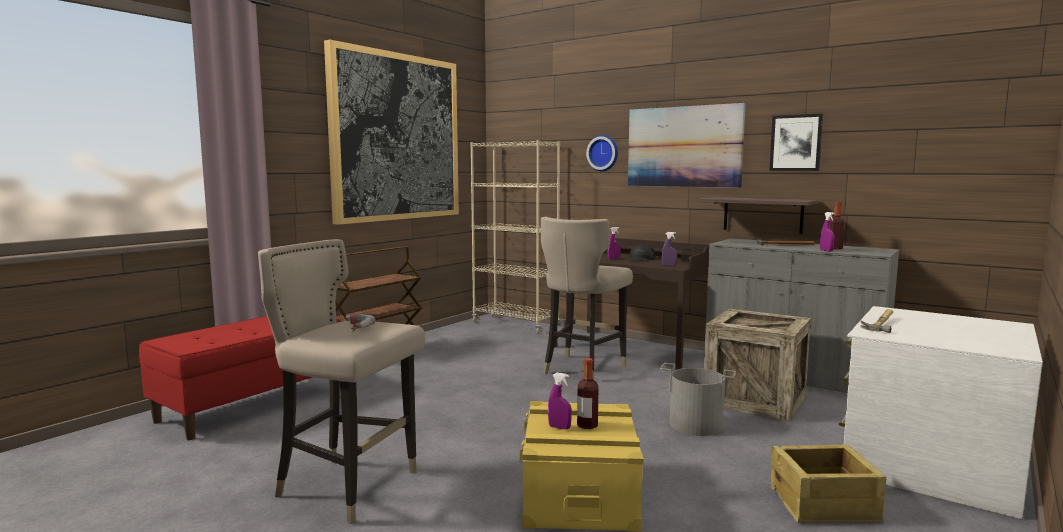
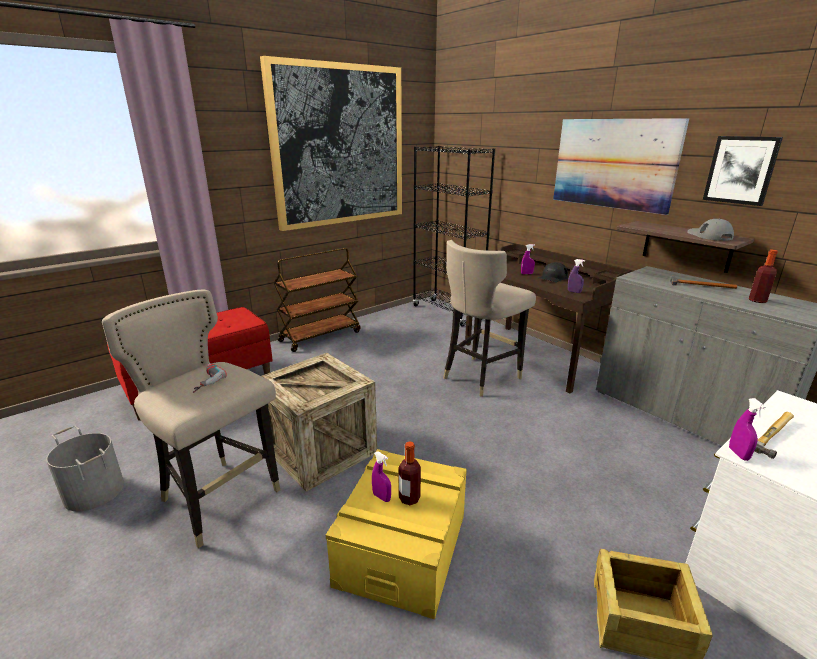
camera: 15 degrees right, 15 degrees up
beige bookcase [470,140,560,334] -> black bookcase [413,146,495,327]
wall clock [586,135,618,171] -> none
grey bucket [660,363,736,436] -> grey bucket moved to [46,426,124,511]
crate [704,309,811,422] -> crate moved to [262,353,377,492]
purple spray bottle [820,212,835,252] -> purple spray bottle moved to [729,398,766,461]
none -> grey cap [687,219,734,241]

